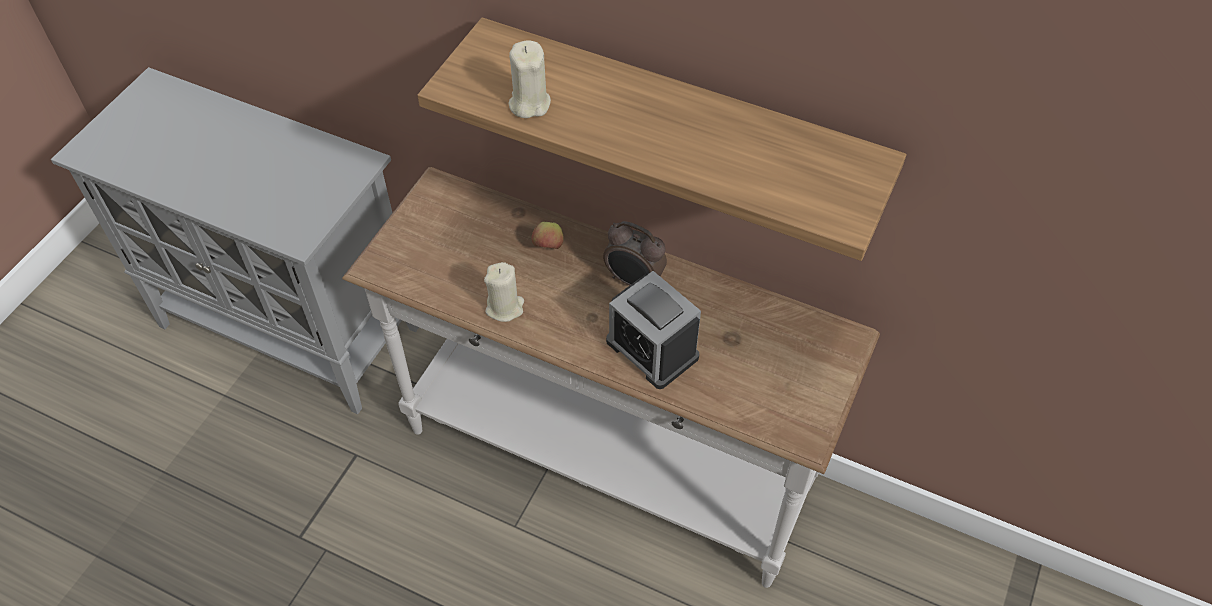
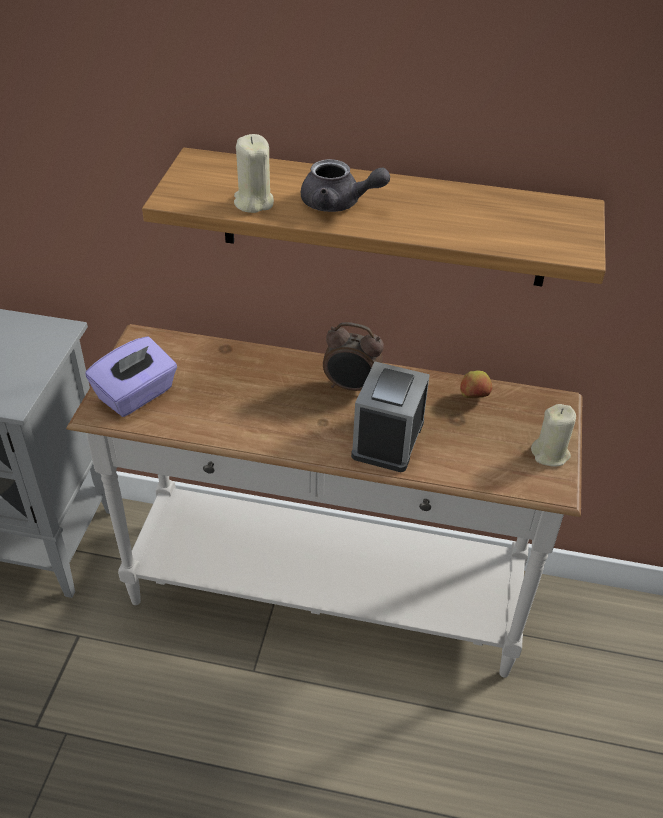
camera: 15 degrees left, 10 degrees down
beige candle [484,262,524,322] -> beige candle moved to [531,404,576,467]
apple [532,222,564,249] -> apple moved to [460,370,492,398]
alarm clock [606,271,701,389] -> alarm clock turned 75 degrees clockwise [351,362,430,472]
none -> purple tissue box [85,336,177,417]
none -> grey teapot [301,159,390,212]

